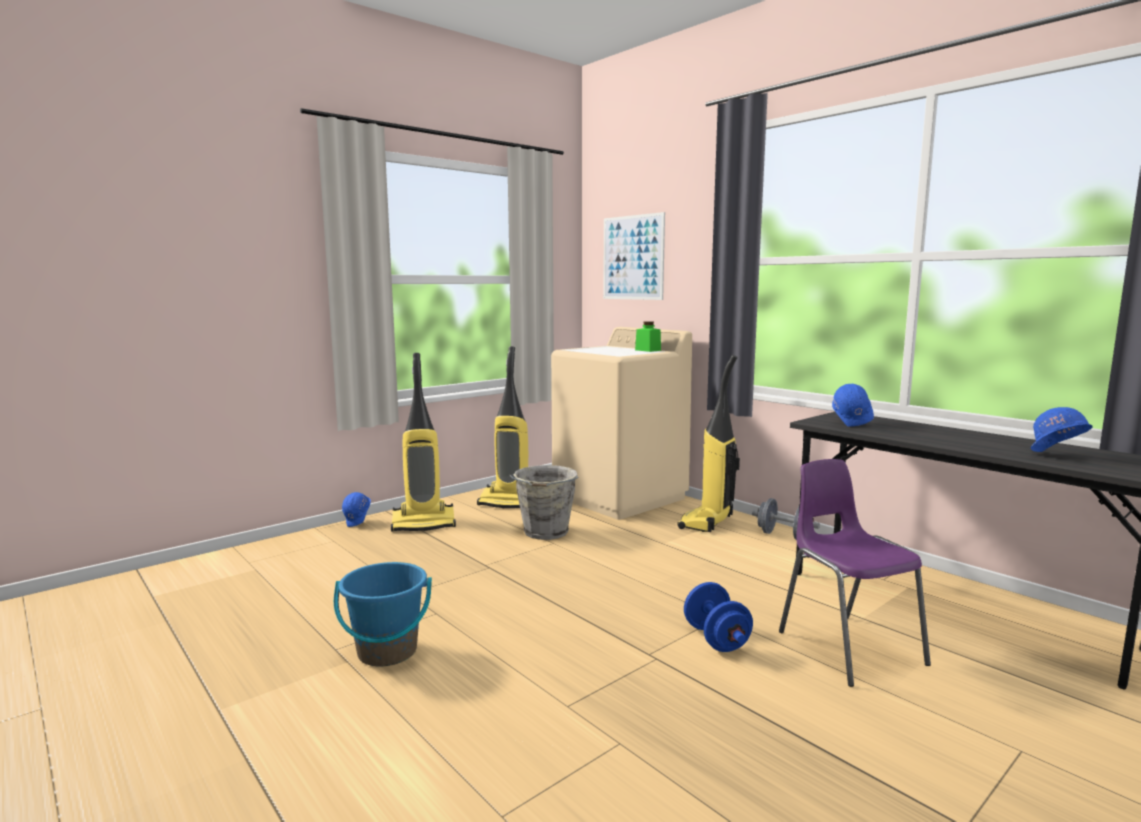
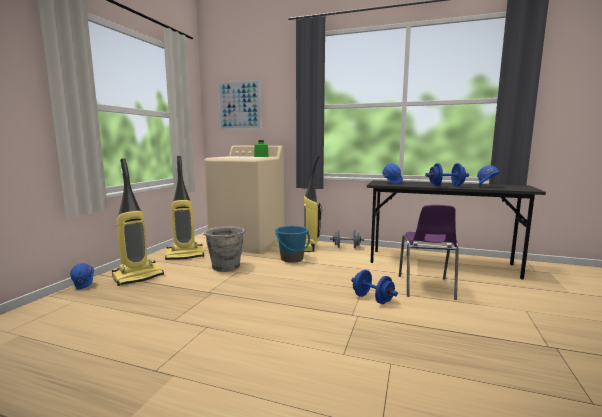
camera: 30 degrees left, 0 degrees up
blue bucket [334,562,432,666] -> blue bucket moved to [275,226,310,263]
purple chair [779,459,931,687] -> purple chair turned 120 degrees counterclockwise [399,205,459,300]
none -> blue dumbbell [425,164,469,186]

